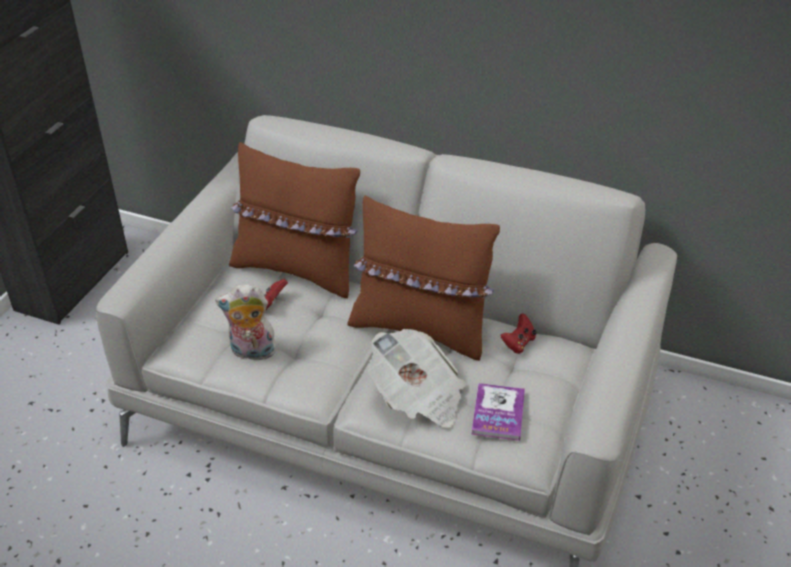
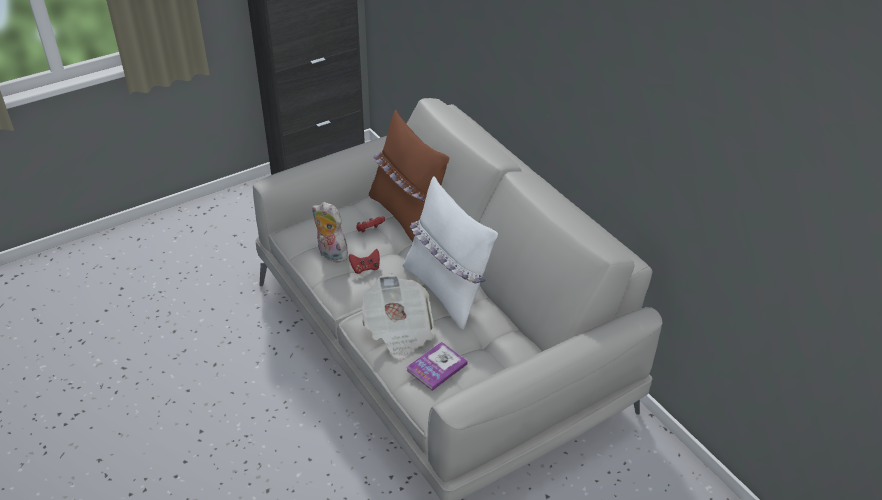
camera: 35 degrees right, 0 degrees up
brown pillow [348,195,500,360] -> white pillow [403,176,498,330]
red game controller [501,313,537,354] -> red game controller moved to [349,249,380,274]

